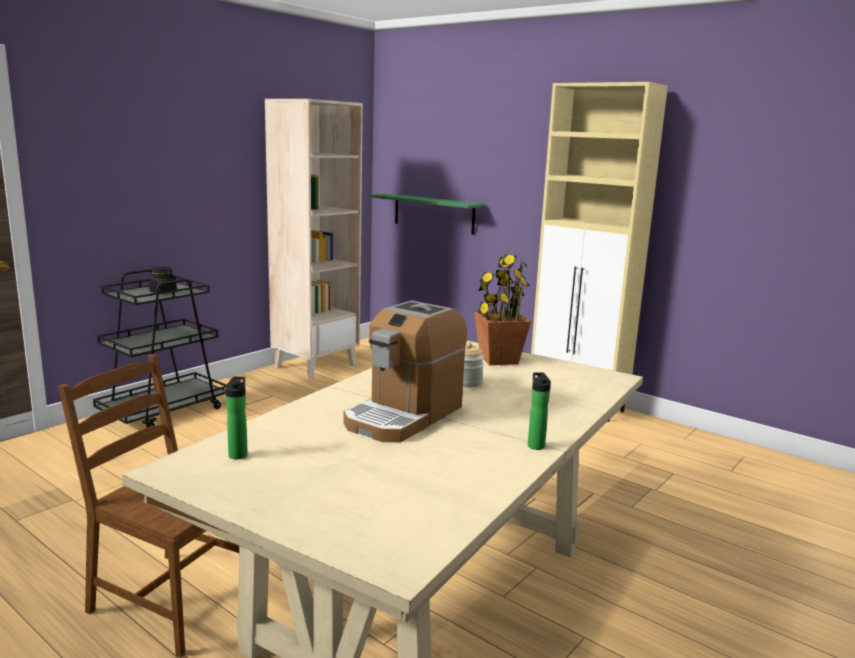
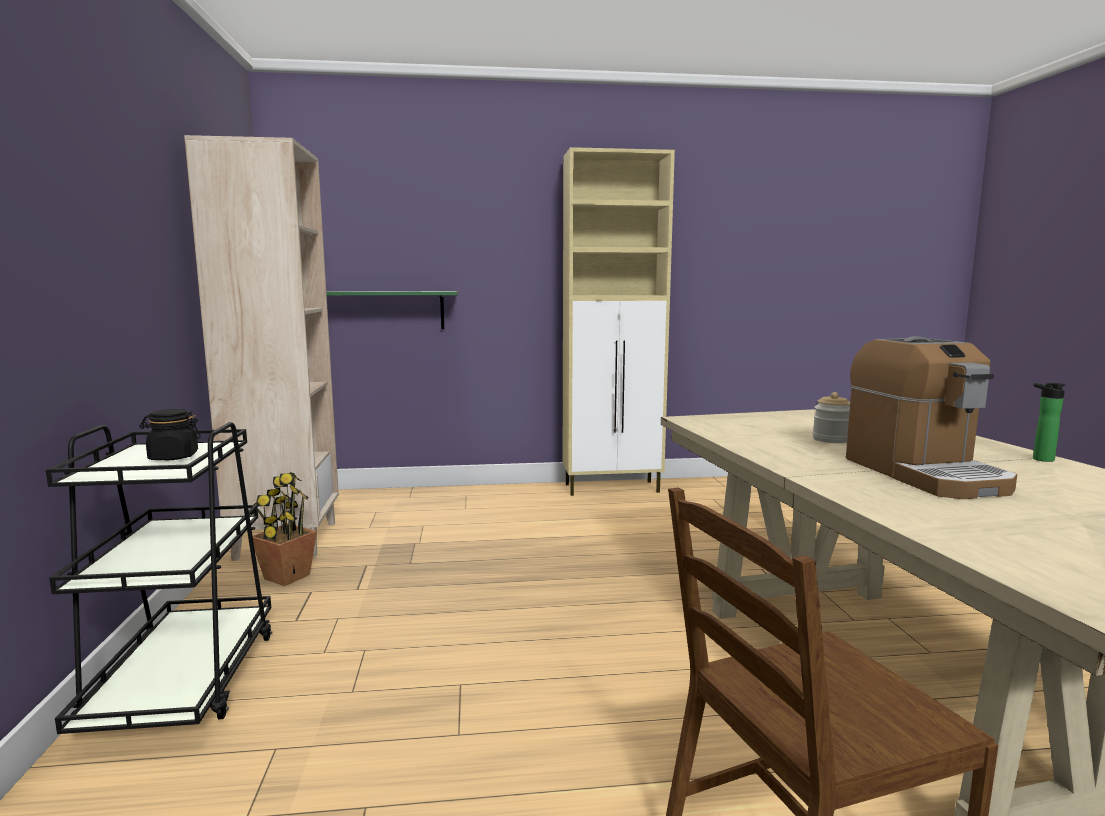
camera: 45 degrees left, 5 degrees down
bottle [226,377,248,459] -> none
potted plant [474,254,531,365] -> potted plant moved to [251,472,317,586]

